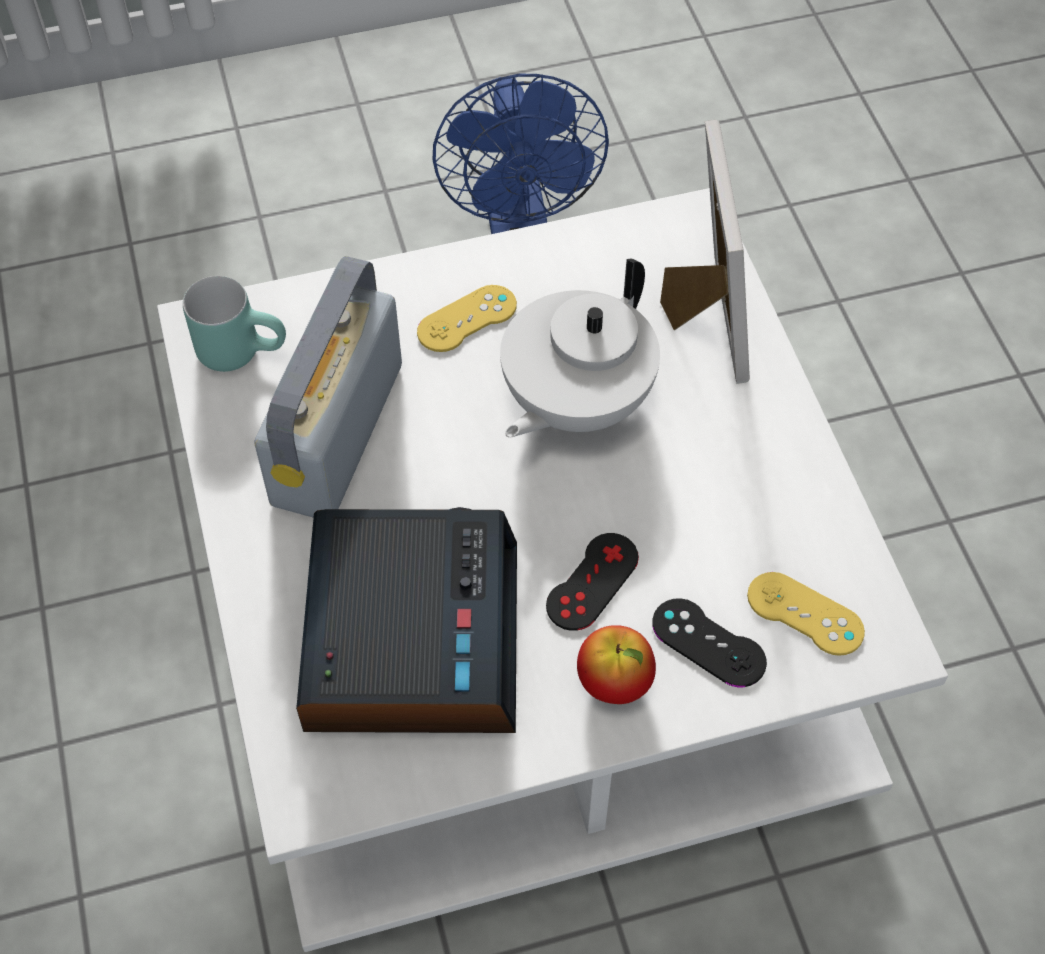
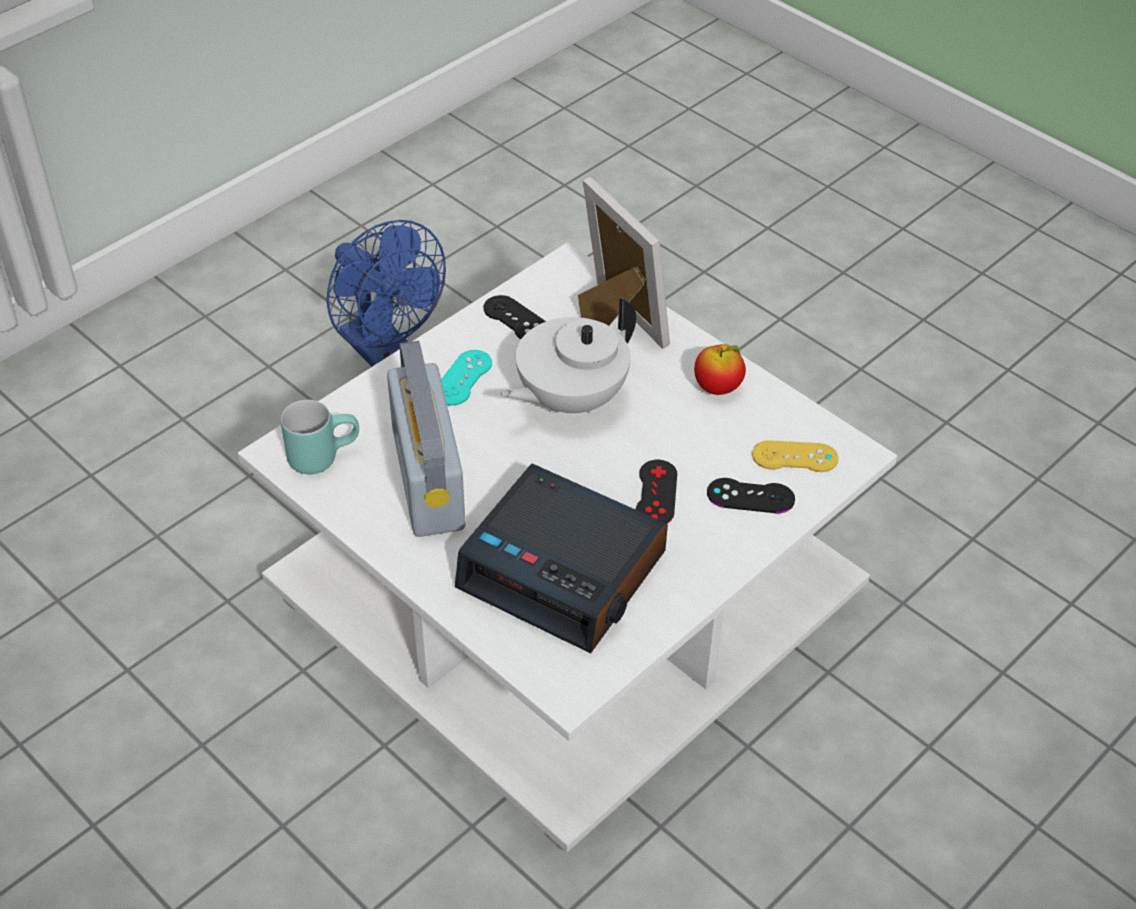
camera: 30 degrees left, 10 degrees down
alarm clock [296,507,517,733] -> alarm clock turned 150 degrees clockwise [455,463,668,653]
yellow game controller [417,285,517,352] -> turquoise game controller [441,350,492,406]
white teapot [500,258,660,438] -> white teapot turned 45 degrees clockwise [501,298,636,413]
apple [577,625,656,704] -> apple moved to [694,344,746,395]
none -> black game controller [483,295,546,339]

